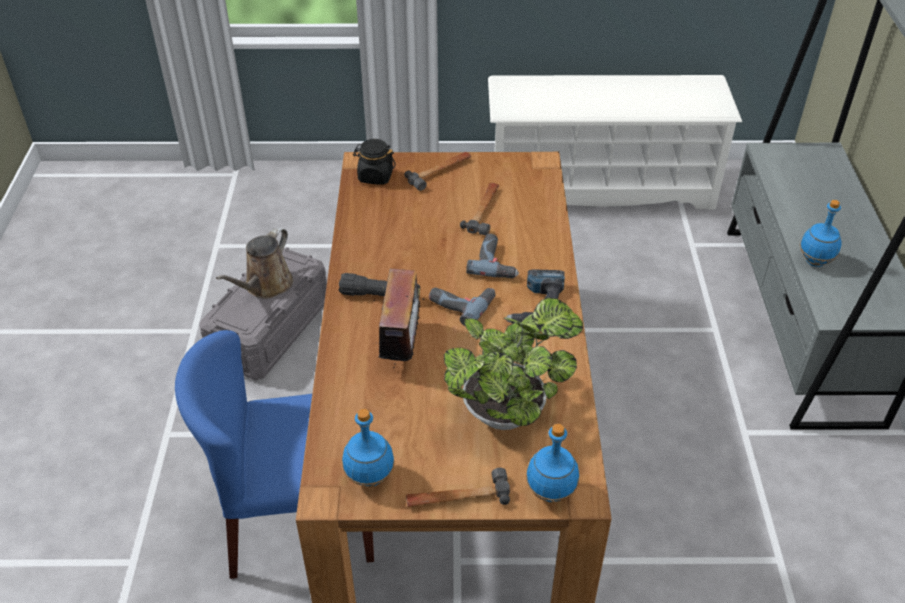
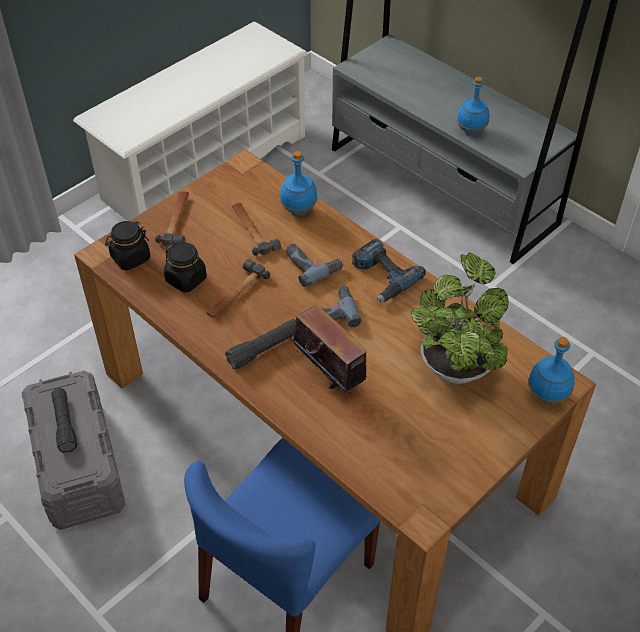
camera: 45 degrees left, 5 degrees up
brown watering can [216,227,293,298] -> black flashlight [51,388,77,453]
blue bottle [342,409,395,487] -> blue bottle moved to [280,151,317,216]
hammer [406,468,510,507] -> hammer moved to [206,259,270,318]
none -> black jar [164,242,207,293]

